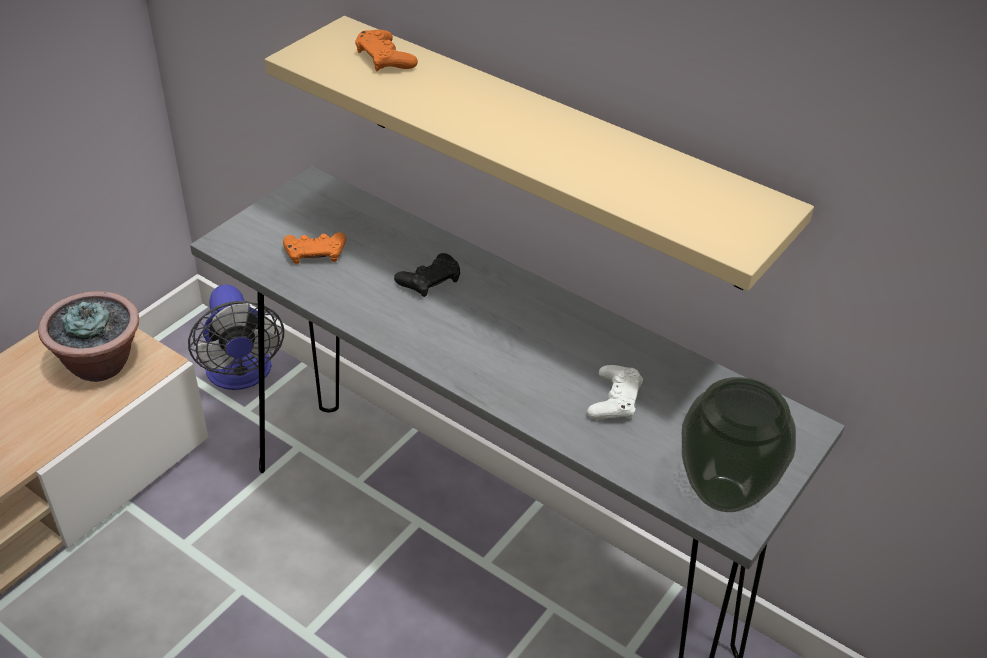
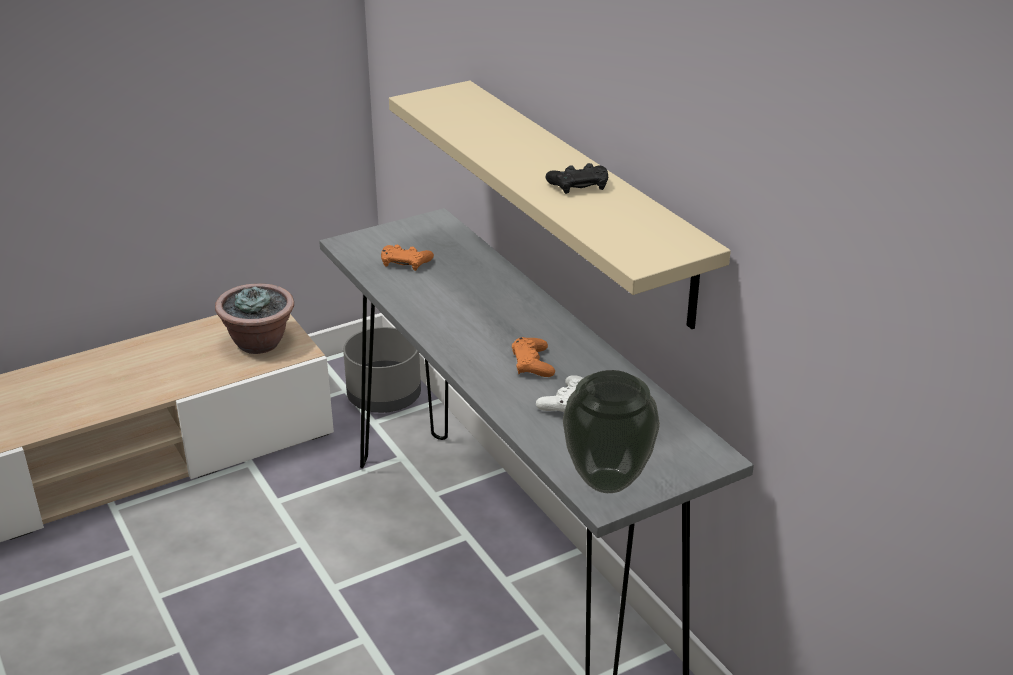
camera: 25 degrees right, 10 degrees down
fan [188,284,284,390] -> grey planter [343,327,421,413]
orange game controller [355,30,418,71] -> orange game controller moved to [512,337,555,377]
black game controller [394,253,460,297] -> black game controller moved to [546,163,608,194]

